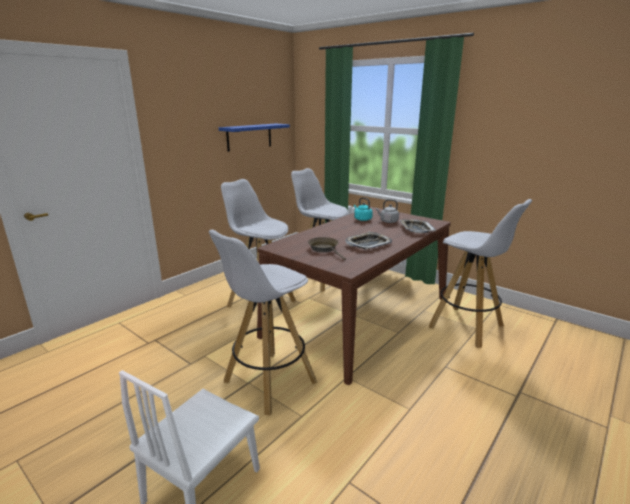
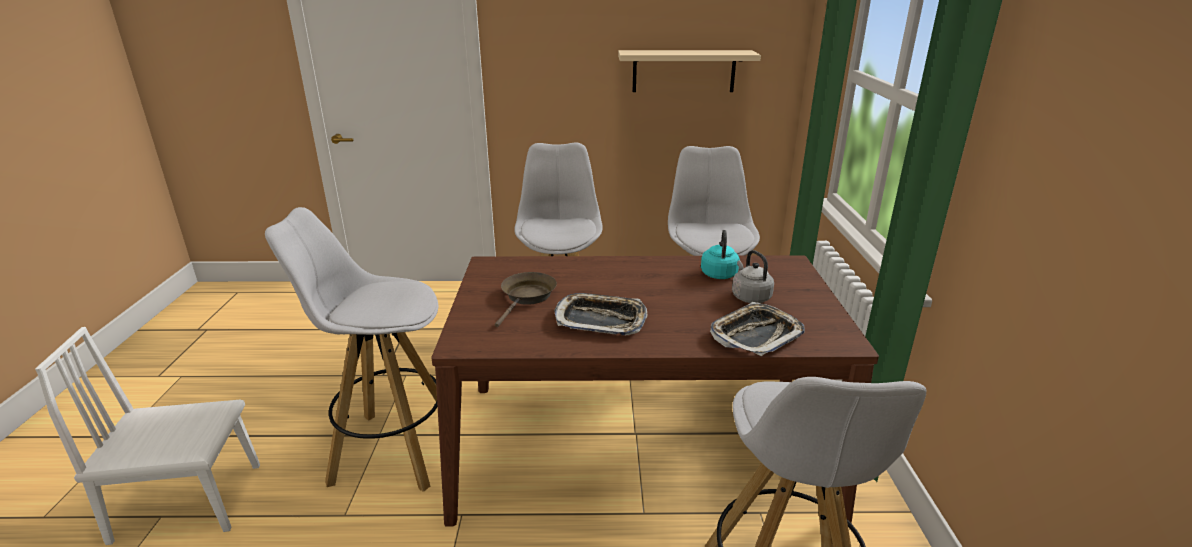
camera: 50 degrees right, 5 degrees up
blue shelf [219,124,290,152] -> beige shelf [618,50,761,92]

